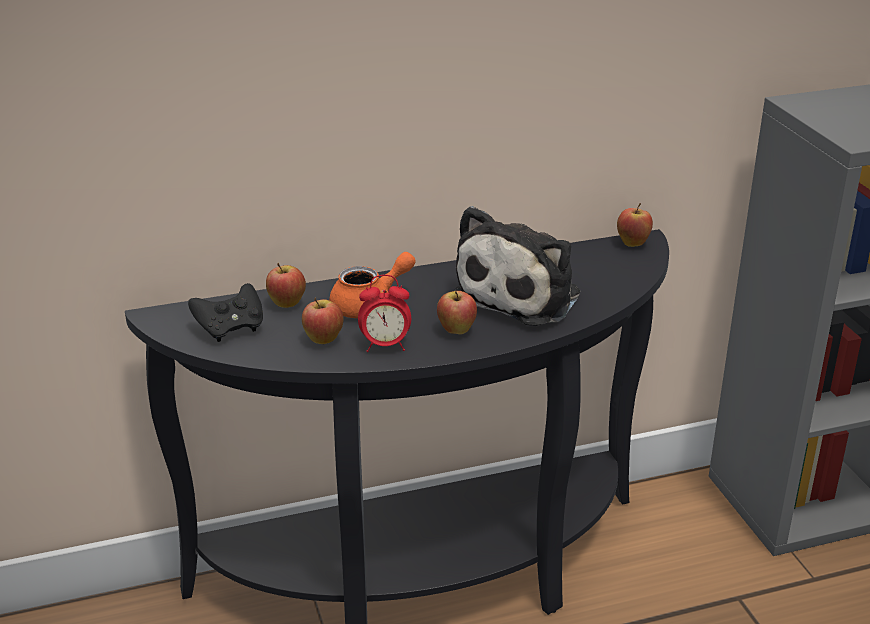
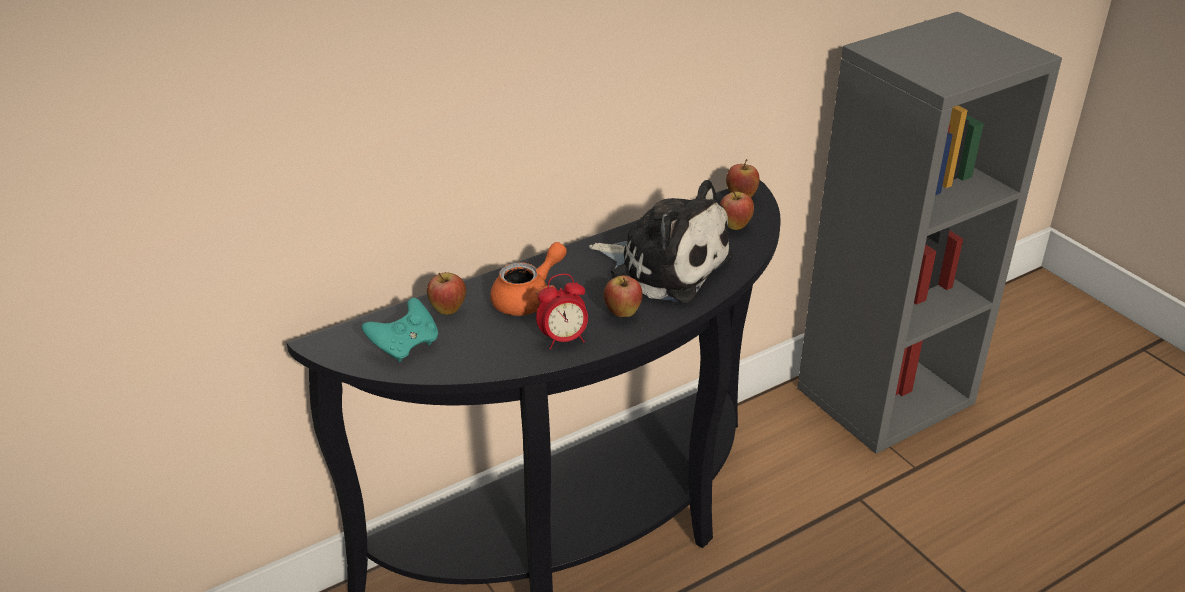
camera: 15 degrees left, 5 degrees up
black game controller [188,283,263,342] -> turquoise game controller [362,298,438,362]
apple [302,297,344,344] -> apple moved to [720,191,754,230]
plush toy [453,206,580,326] -> plush toy turned 75 degrees counterclockwise [589,180,733,303]

